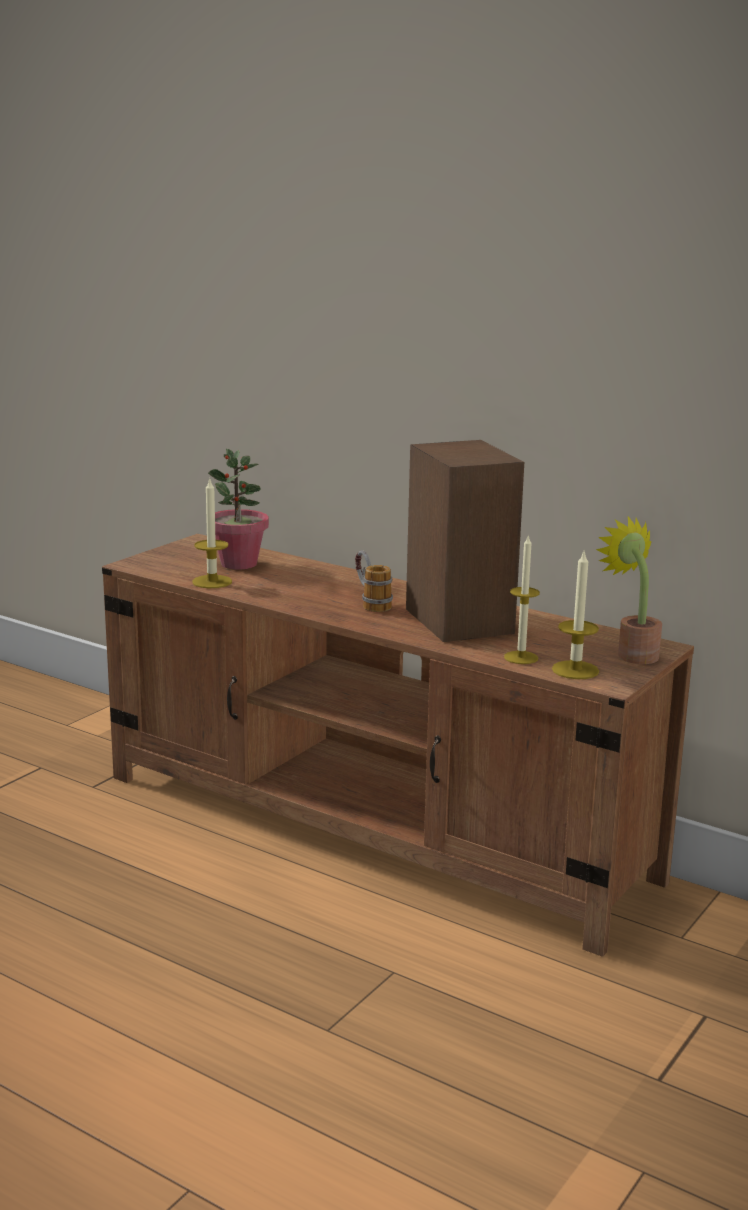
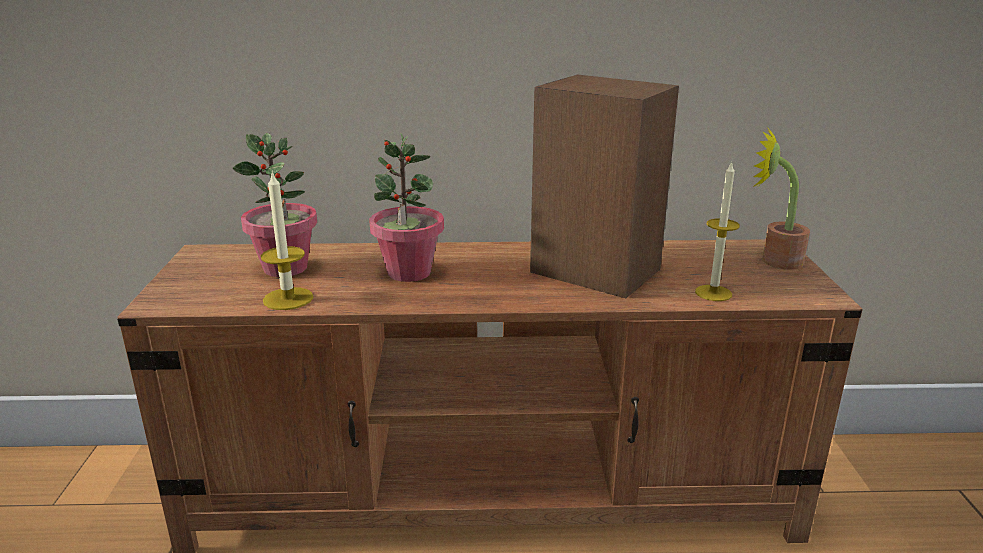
camera: 35 degrees left, 5 degrees up
mug [355,550,393,612] -> none
candle [552,549,599,679] -> none
none -> potted plant [369,134,444,282]

